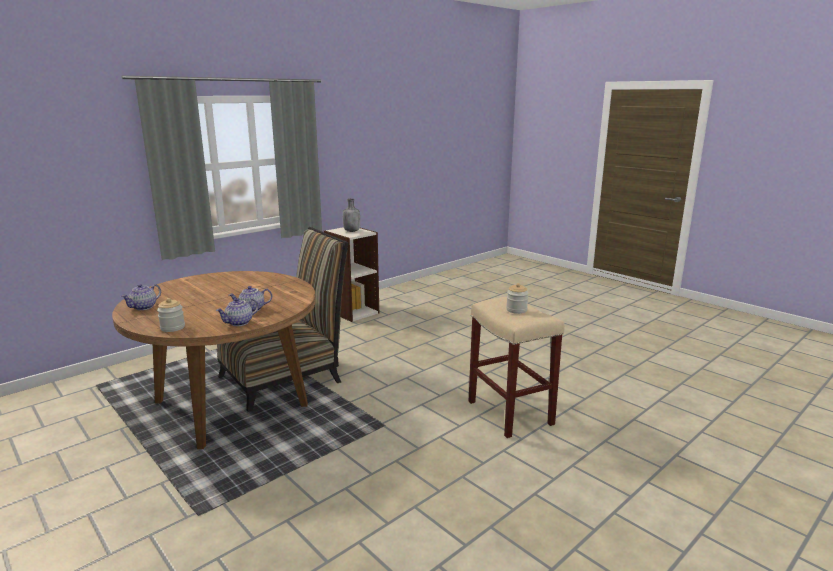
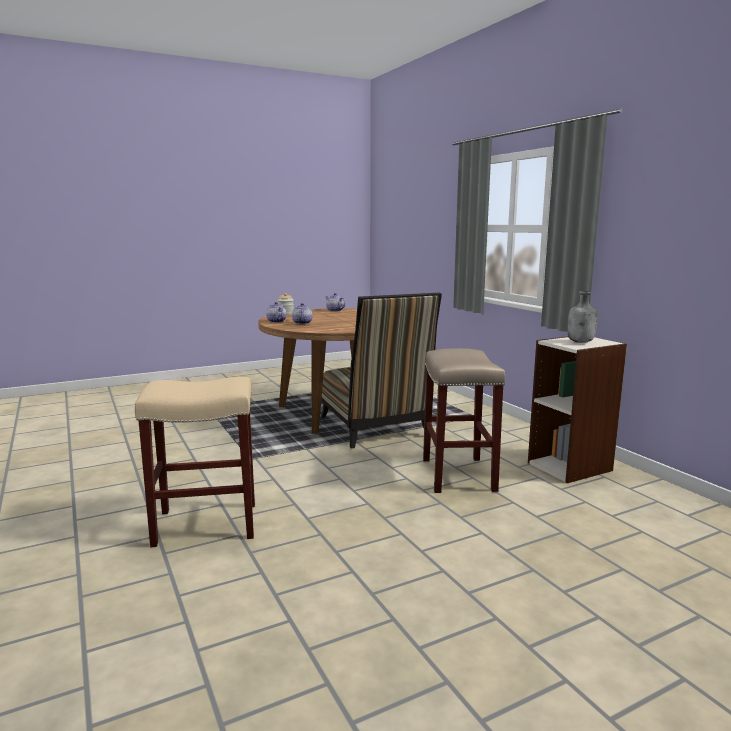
camera: 105 degrees right, 5 degrees down
jar [506,283,528,314] -> none
none -> beige stool [423,348,505,493]

